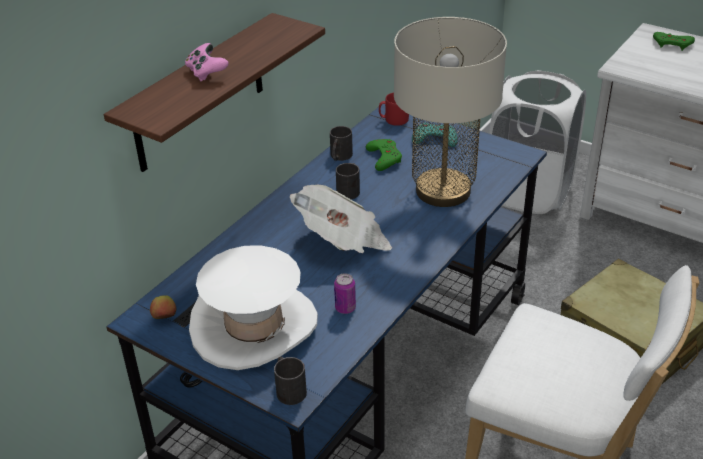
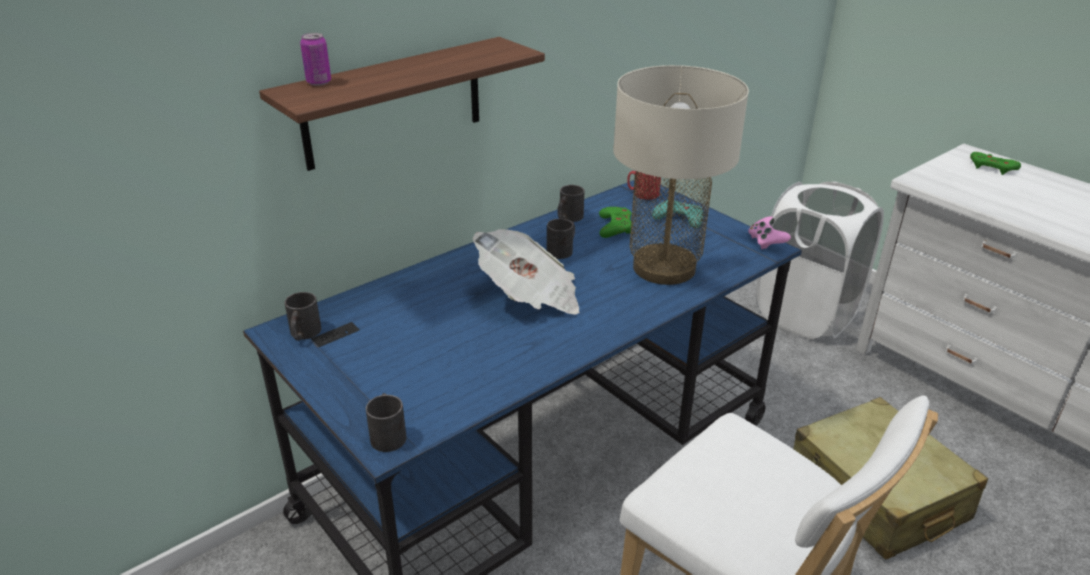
camera: 15 degrees right, 5 degrees down
apple [150,295,176,319] -> black mug [285,292,321,341]
pink game controller [185,43,229,81] -> pink game controller moved to [748,217,791,249]
white hat [189,245,318,370] -> none
can [334,273,356,314] -> can moved to [300,33,331,86]

